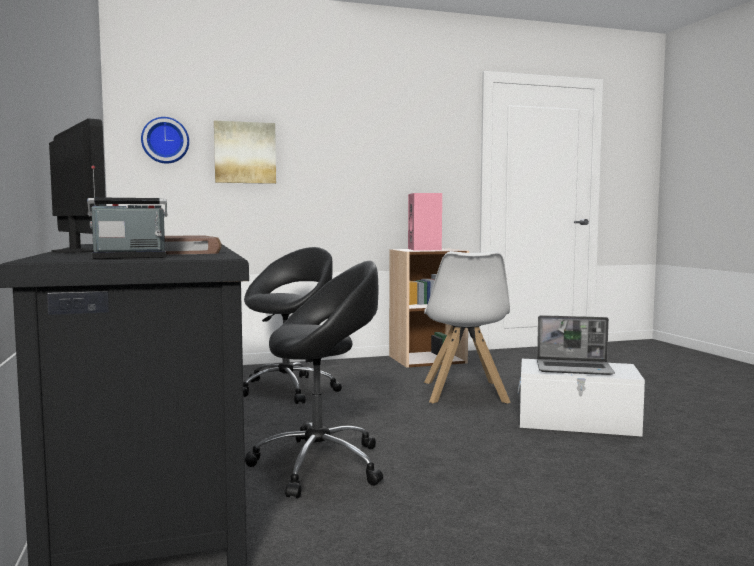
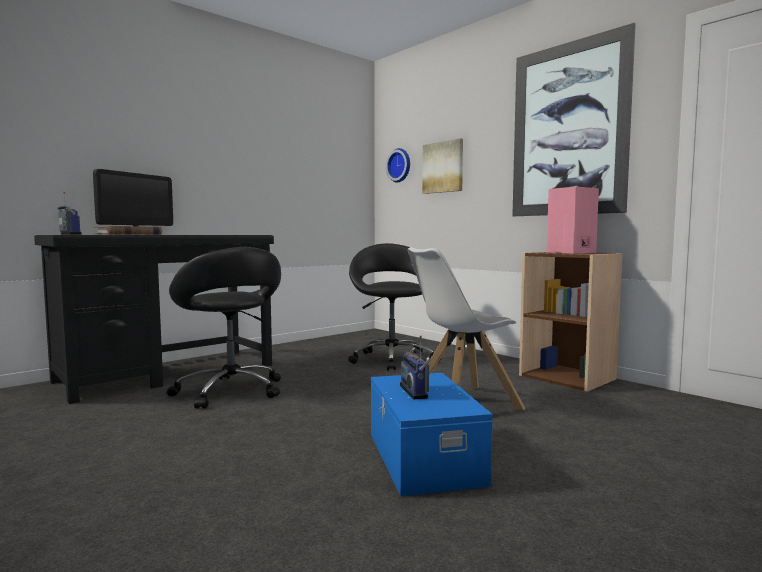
camera: 65 degrees right, 0 degrees up
black office chair [243,247,342,404] -> black office chair turned 120 degrees counterclockwise [348,243,441,370]
white storage box [518,359,645,436] -> blue storage box [371,373,493,496]
laptop [537,315,615,375] -> radio [400,335,431,400]
none -> picture [512,23,636,216]

